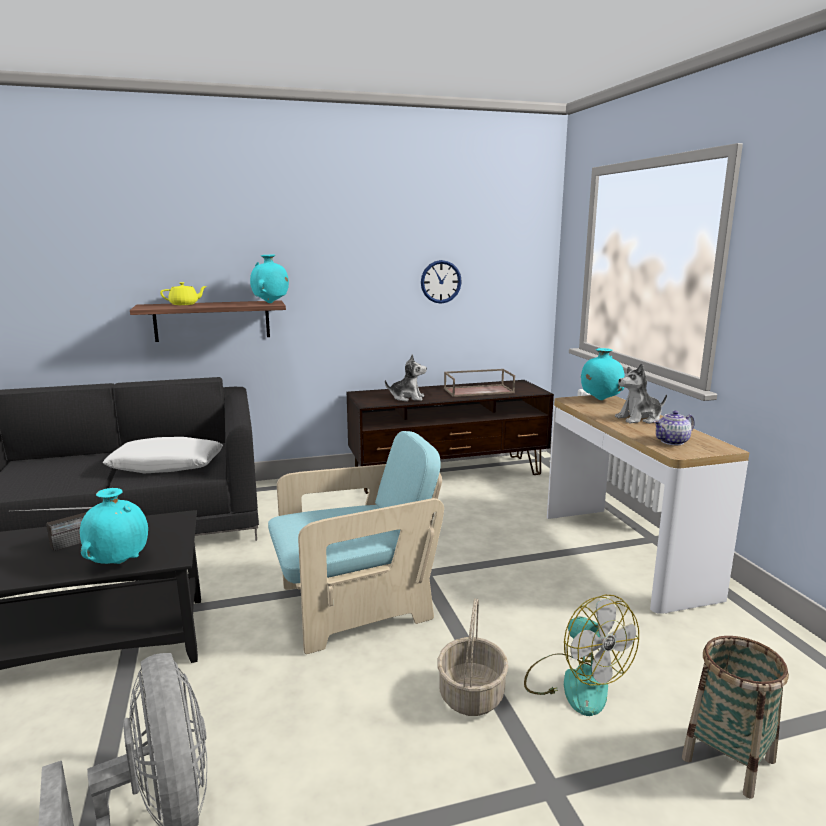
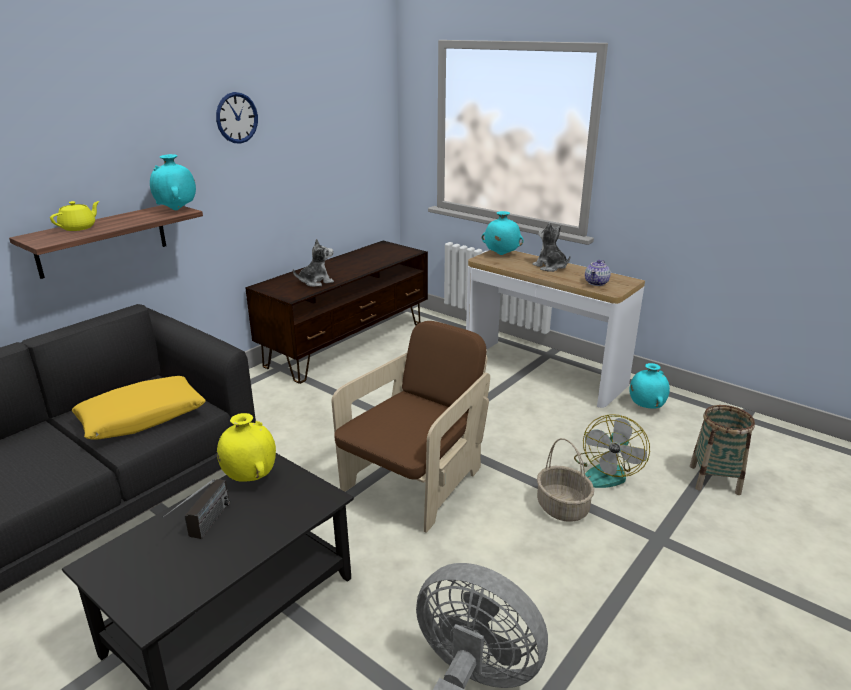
camera: 35 degrees left, 10 degrees up
turquoise vase [80,488,148,564] -> turquoise vase moved to [630,363,670,409]
white pillow [103,437,223,473] -> yellow pillow [72,376,206,440]
turquoise armchair [268,431,444,654] -> brown armchair [332,321,490,533]
wall clock [421,260,462,304] -> wall clock moved to [216,92,258,144]
brown tray [444,369,515,397] -> none
fan [524,595,639,716] -> fan turned 90 degrees clockwise [574,414,650,488]
plush toy [615,363,667,424] -> plush toy turned 105 degrees clockwise [533,222,570,272]
none -> yellow vase [217,413,276,482]

